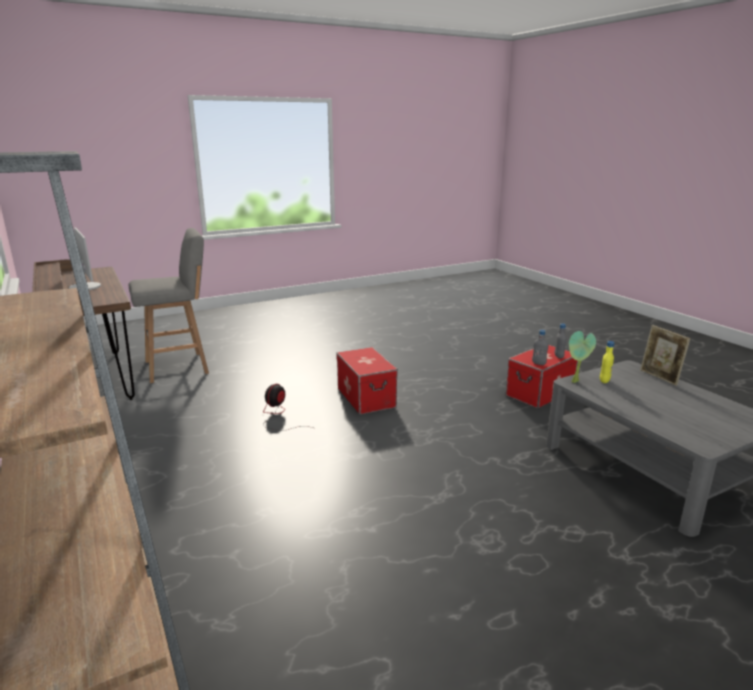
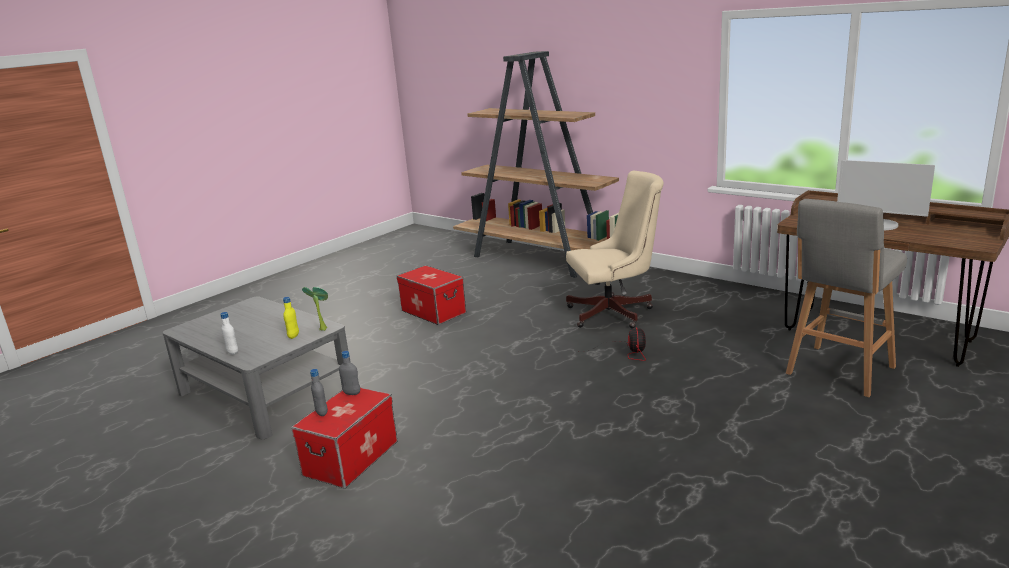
camera: 160 degrees right, 0 degrees up
storage box [336,347,398,415] -> storage box moved to [397,265,466,325]
picture frame [640,325,690,386] -> white bottle [220,312,238,355]
none -> beige office chair [566,171,664,328]

